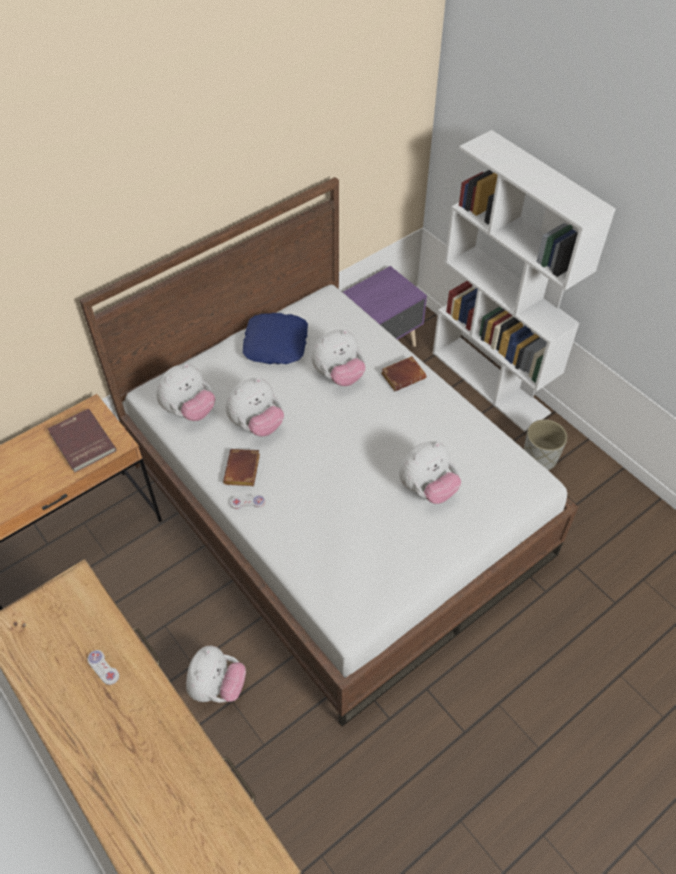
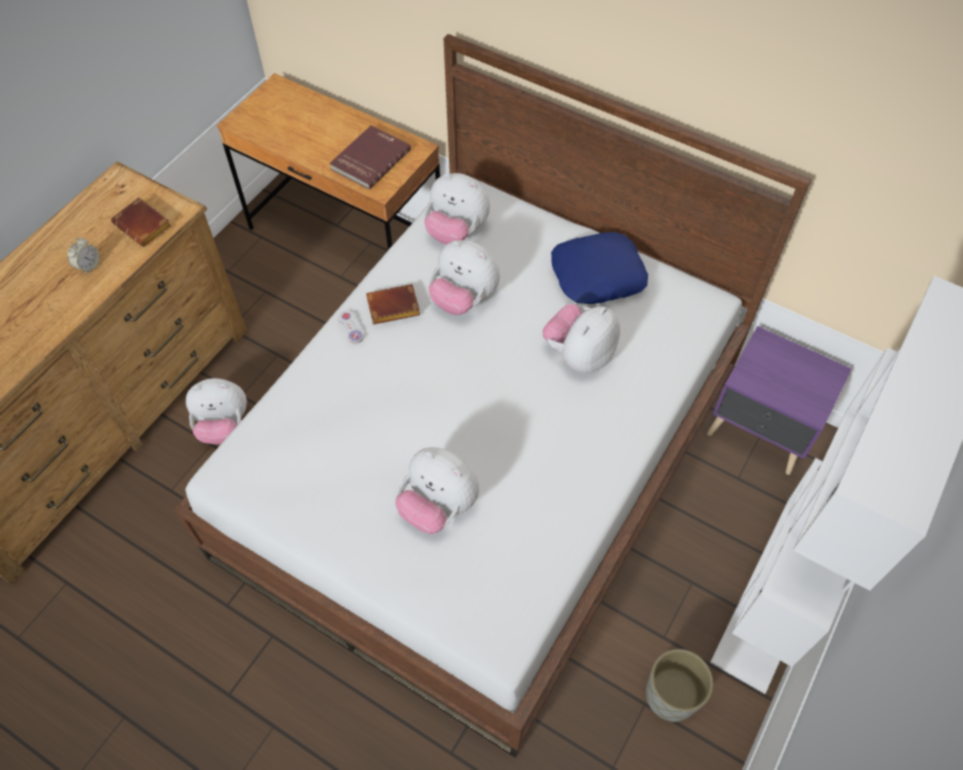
camera: 70 degrees right, 5 degrees up
white game controller [87,650,119,685] -> alarm clock [67,237,100,274]
plush toy [311,329,365,386] -> plush toy turned 90 degrees clockwise [542,304,620,373]
brown book [381,356,426,391] -> brown book moved to [111,197,172,247]

